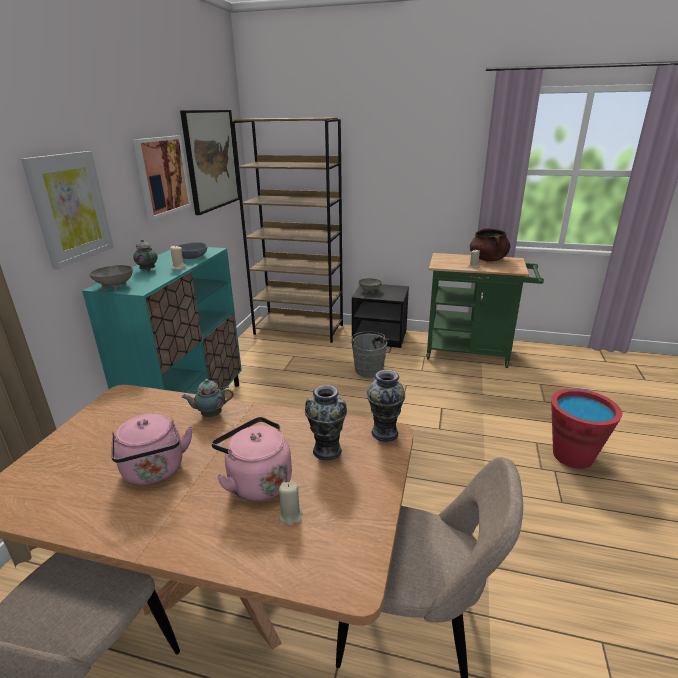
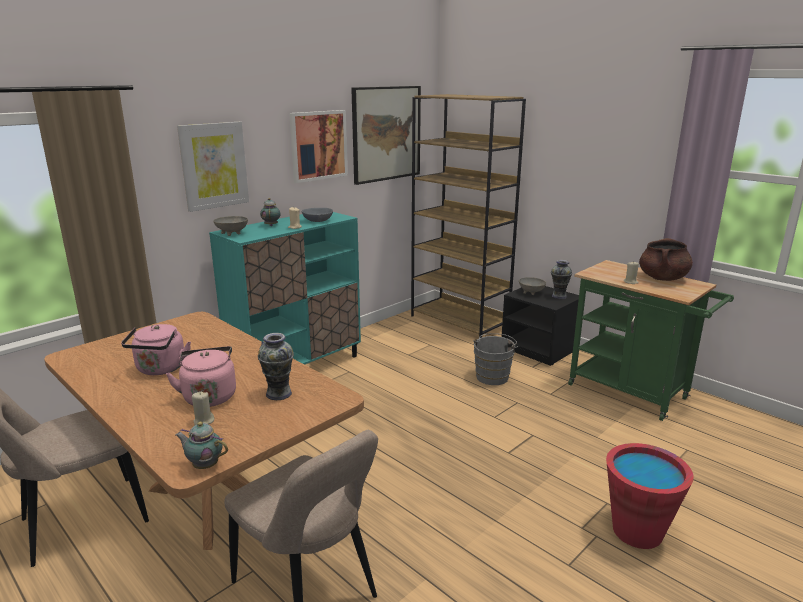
camera: 30 degrees right, 5 degrees down
teapot [181,379,234,417] -> teapot moved to [176,422,228,469]
vase [366,370,405,442] -> vase moved to [551,260,572,299]

